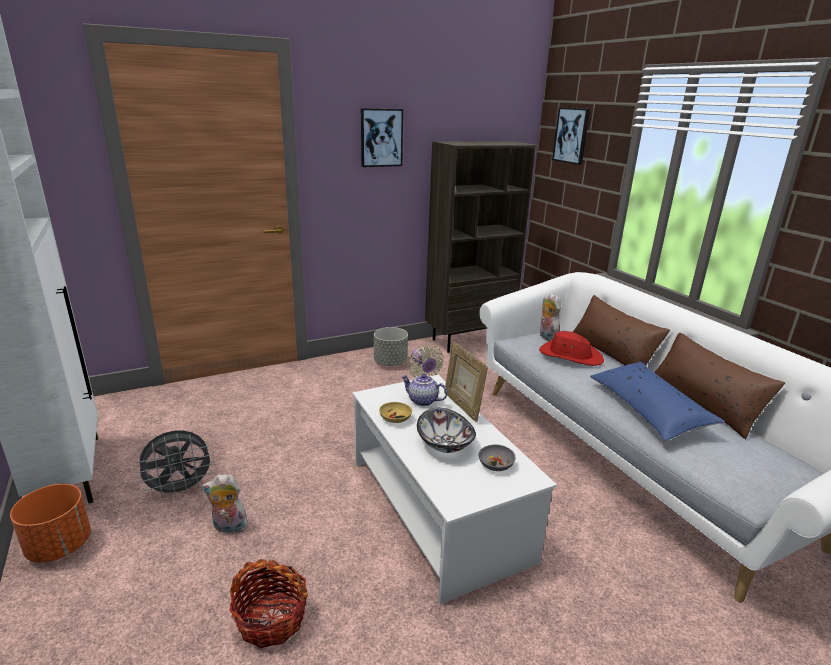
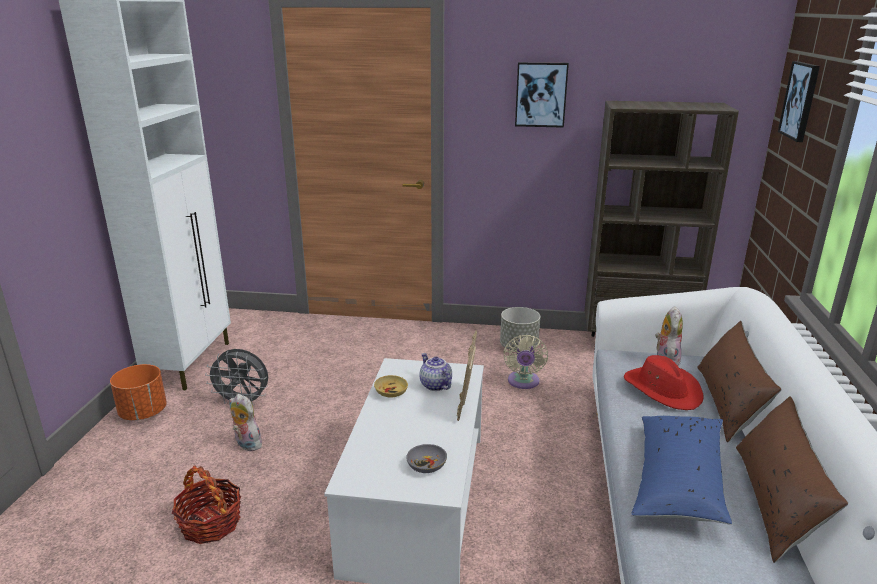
camera: 35 degrees right, 0 degrees up
bowl [417,408,476,453] -> none

